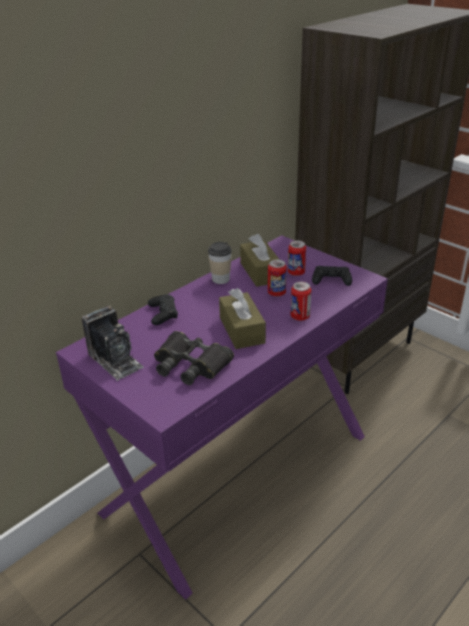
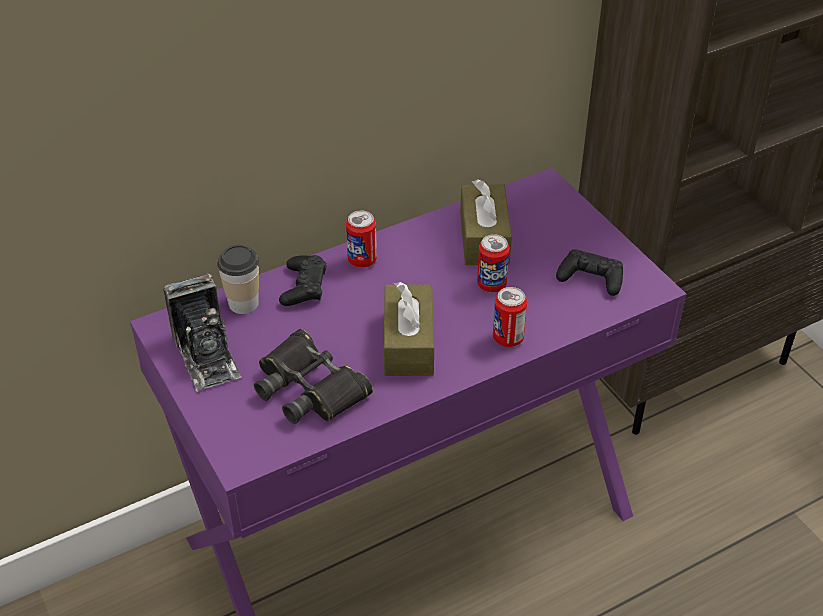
camera: 15 degrees right, 10 degrees up
cup [208,242,232,284] -> cup moved to [217,245,259,314]
can [288,240,306,276] -> can moved to [346,211,377,268]

